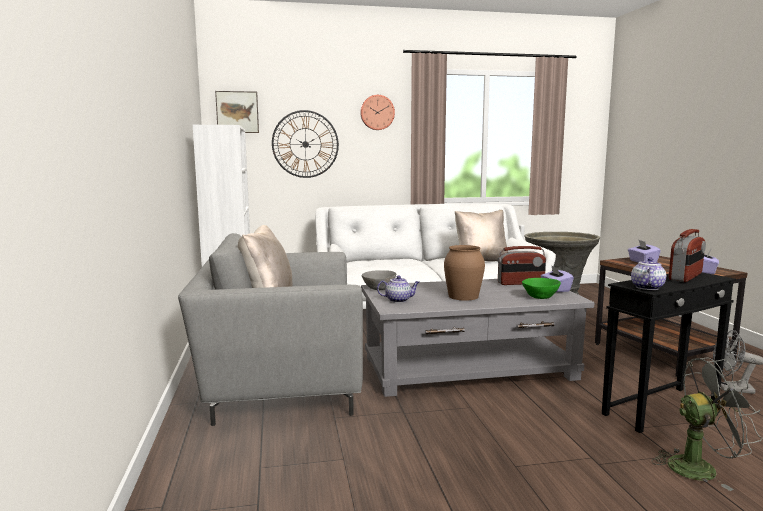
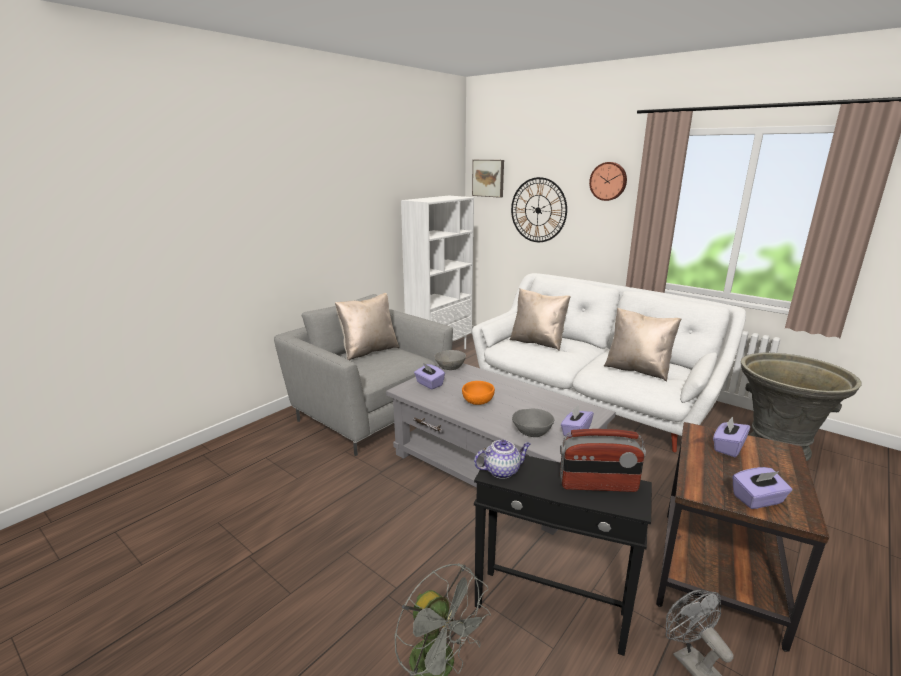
camera: 50 degrees right, 10 degrees up
teapot [377,275,419,303] -> purple tissue box [414,364,445,389]
brown vase [444,245,485,301] -> orange bowl [462,381,495,405]
radio [498,246,546,285] -> none
green bowl [522,278,561,299] -> grey bowl [512,409,554,437]
none -> beige pillow [509,288,571,351]

